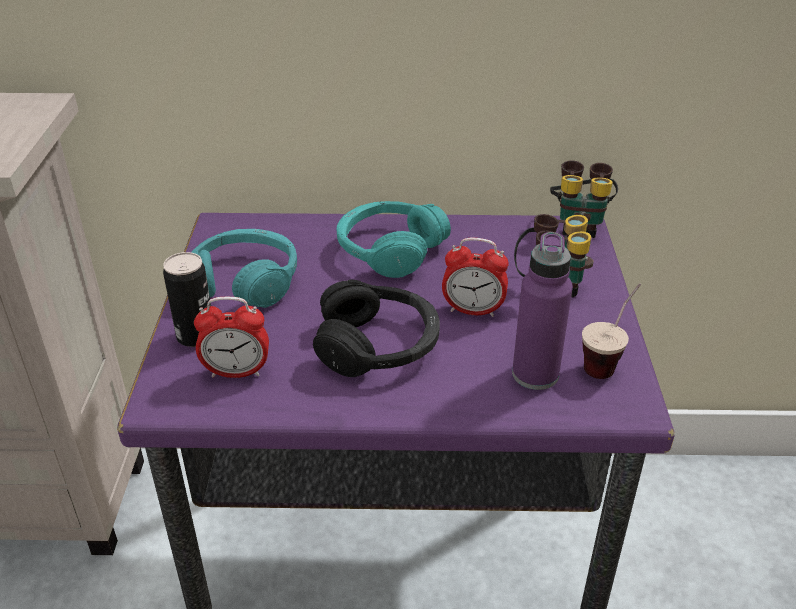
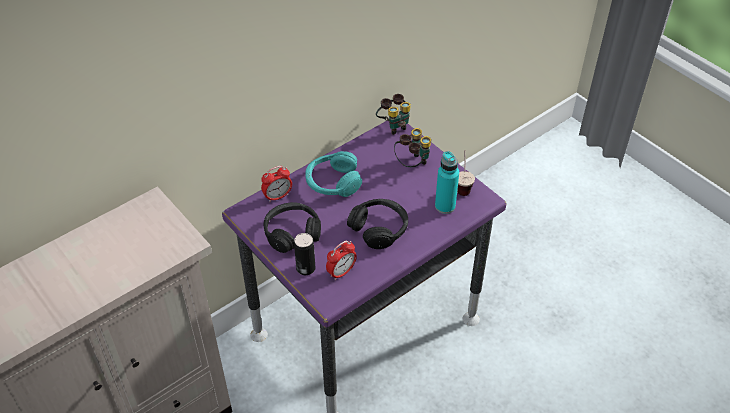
camera: 40 degrees left, 10 degrees up
turquoise headphones [191,229,297,308] -> black headphones [264,202,321,253]
alarm clock [442,238,509,317] -> alarm clock moved to [261,166,292,202]
purple bottle [512,232,573,390] -> turquoise bottle [435,151,459,214]

